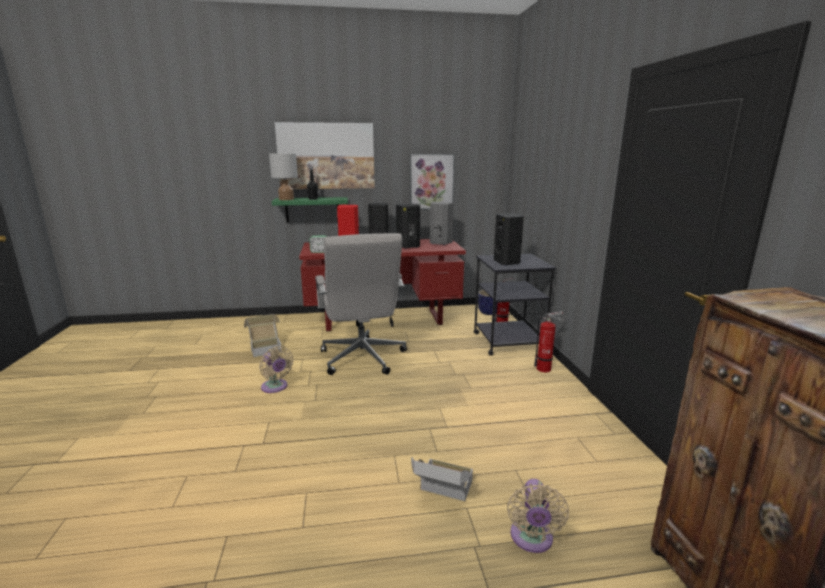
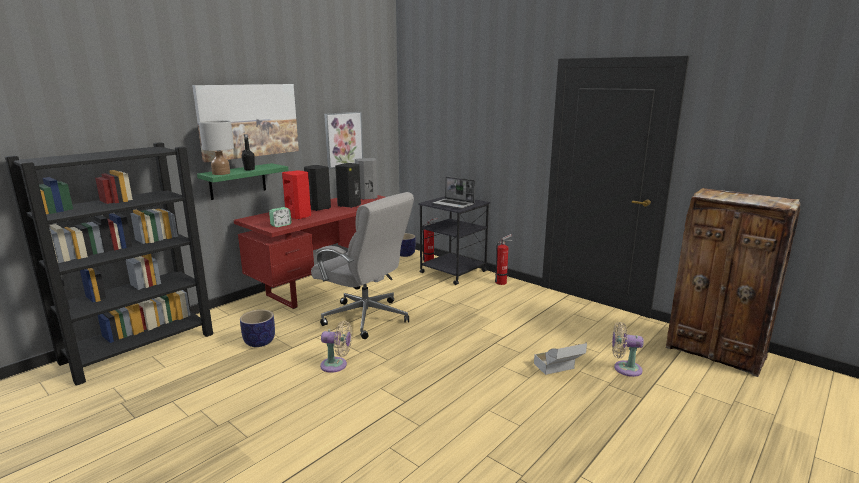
camera: 40 degrees left, 0 degrees up
cardboard box [244,314,281,357] -> planter [240,310,275,347]
black speaker [494,214,524,266] -> laptop [433,176,475,209]
beige fan [507,479,569,553] -> beige fan turned 135 degrees clockwise [612,322,644,377]
none -> black bookcase [5,142,213,386]

